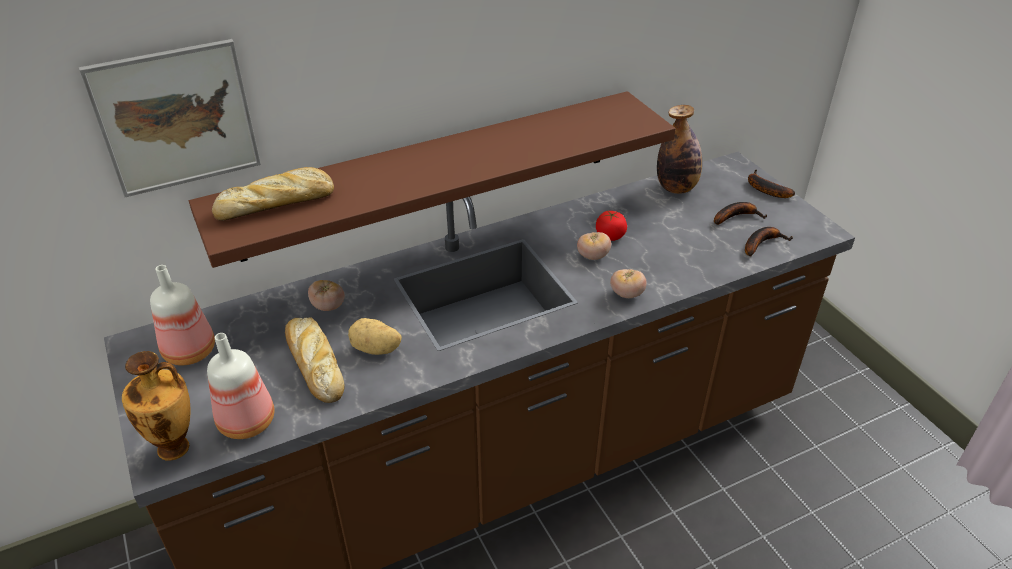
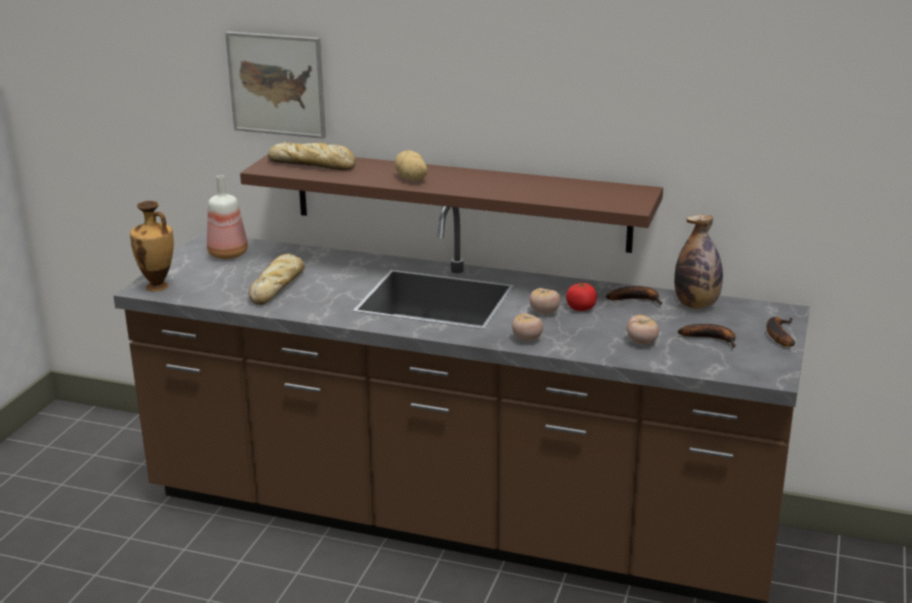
camera: 45 degrees right, 15 degrees down
bottle [207,333,275,439] -> none
tomato [308,280,345,311] -> tomato moved to [627,315,659,345]
potato [348,318,402,355] -> potato moved to [395,150,428,181]
banana [745,227,793,257] -> banana moved to [606,286,662,305]

